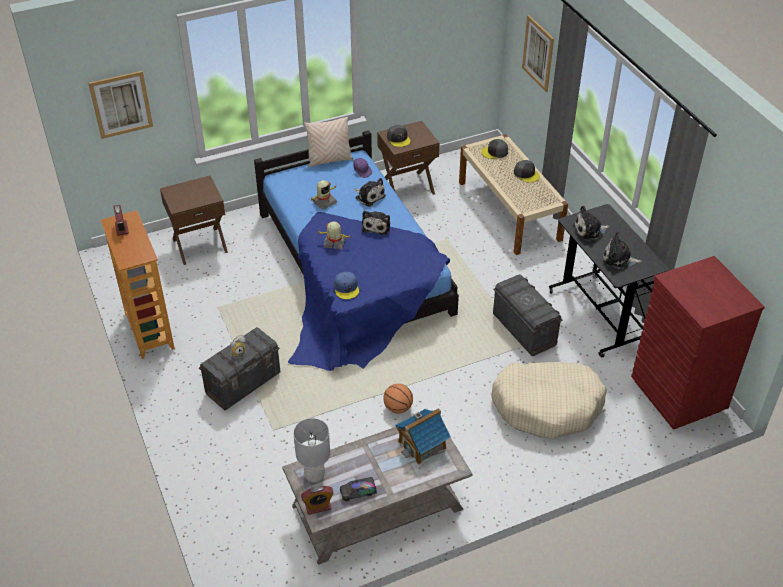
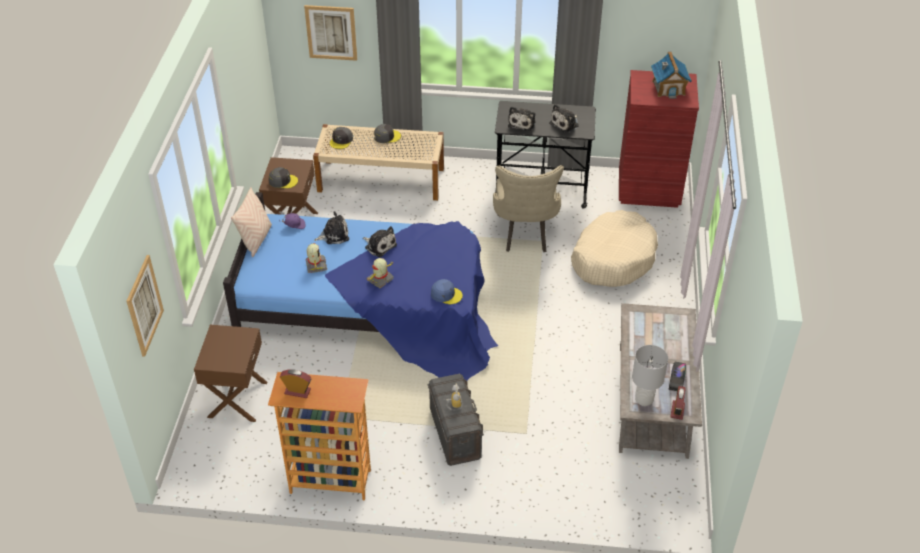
camera: 60 degrees left, 0 degrees up
basketball [383,384,413,413] -> none
toy house [395,409,451,464] -> toy house moved to [651,51,692,99]
grey storage box [493,274,563,356] -> beige chair [493,165,564,252]

